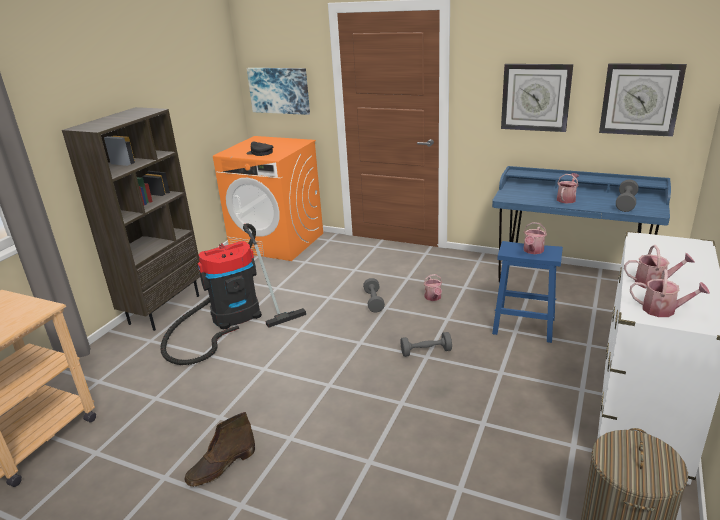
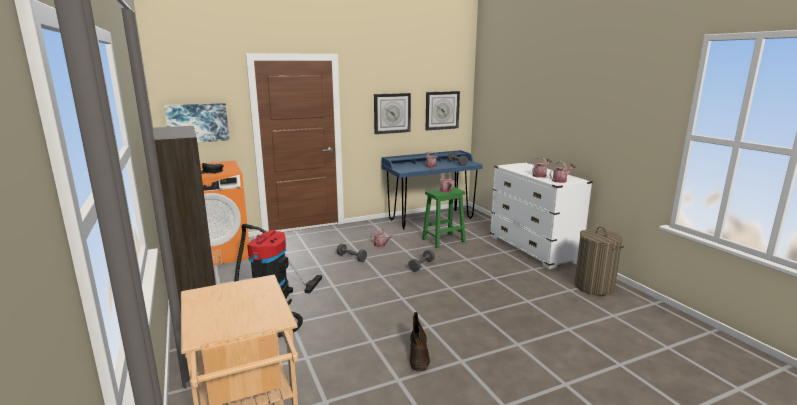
camera: 50 degrees left, 10 degrees down
blue stool [492,241,563,343] -> green stool [422,187,466,248]

